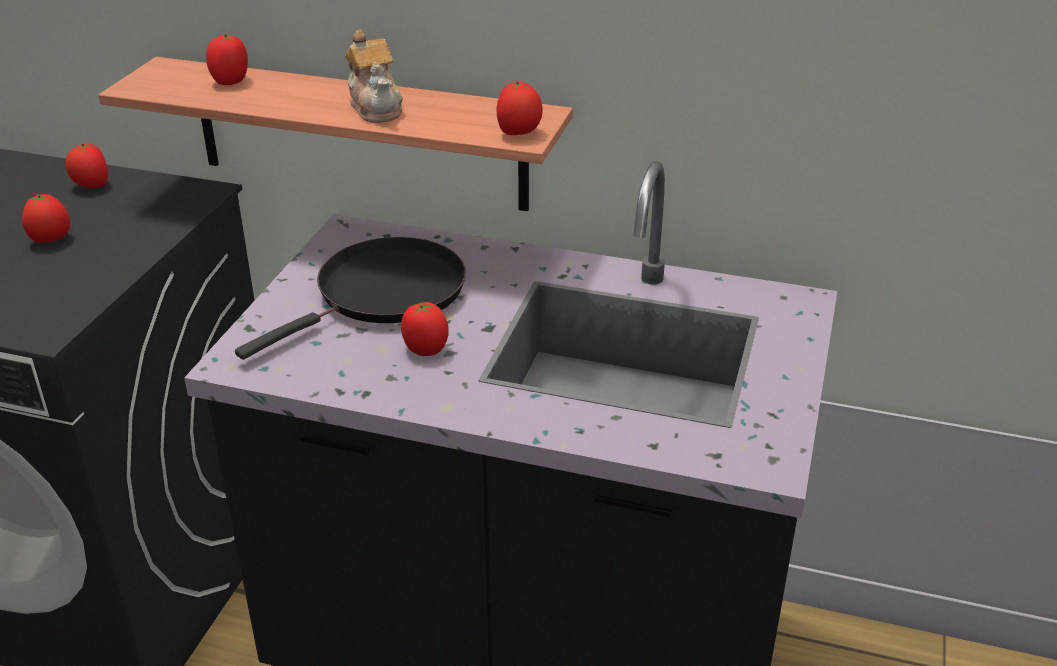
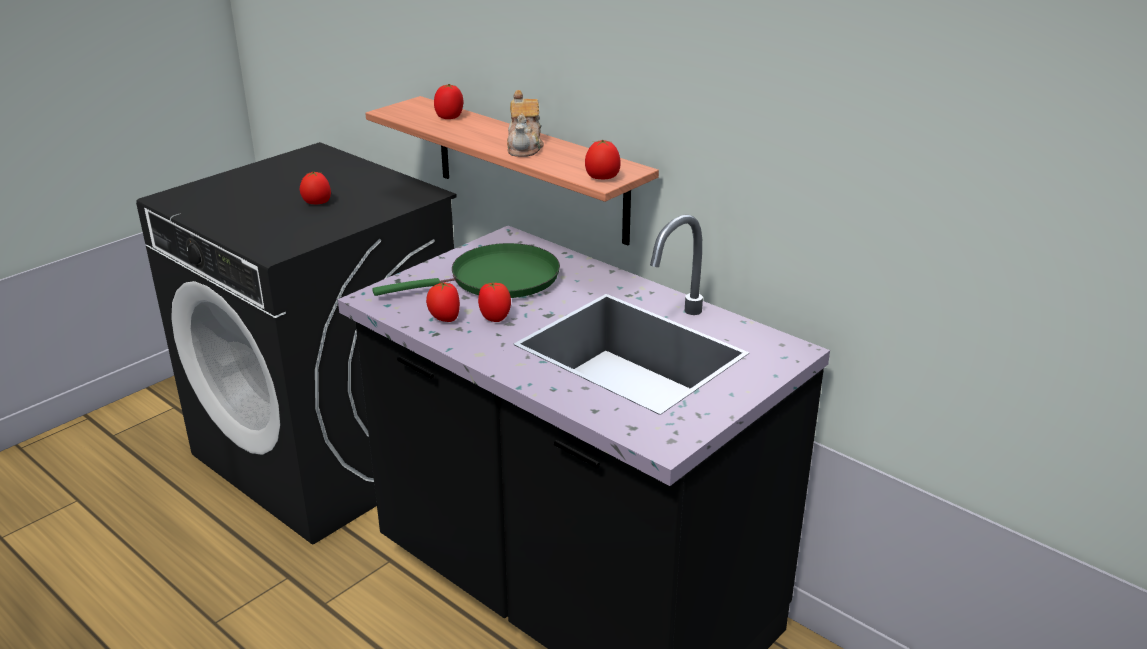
camera: 25 degrees right, 5 degrees down
tomato [65,143,108,188] -> tomato moved to [426,282,460,322]
black frying pan [235,237,466,360] -> green frying pan [373,243,560,298]

